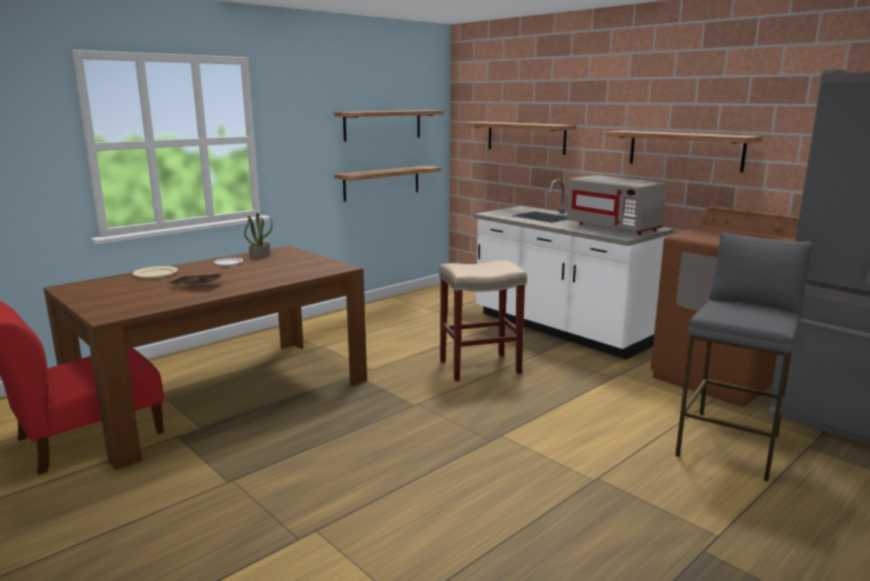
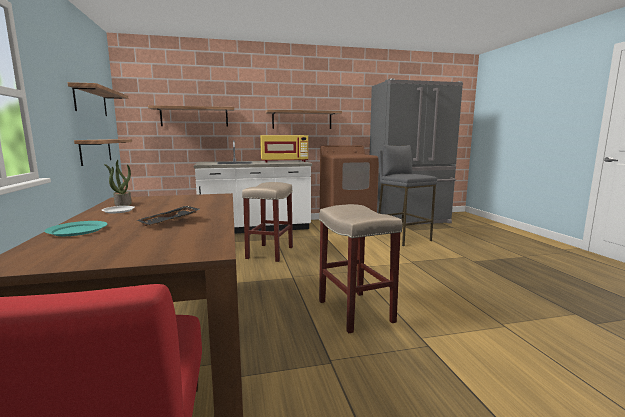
camera: 60 degrees left, 5 degrees down
beige plate [133,266,178,279] -> turquoise plate [44,221,107,236]
grey microwave [566,175,666,235] -> yellow microwave [260,135,308,163]
none -> beige stool [319,204,402,333]

